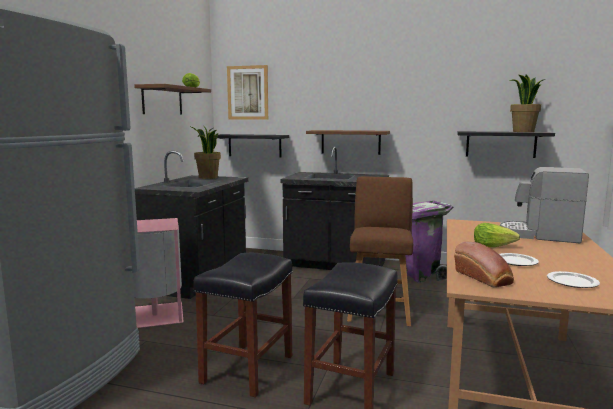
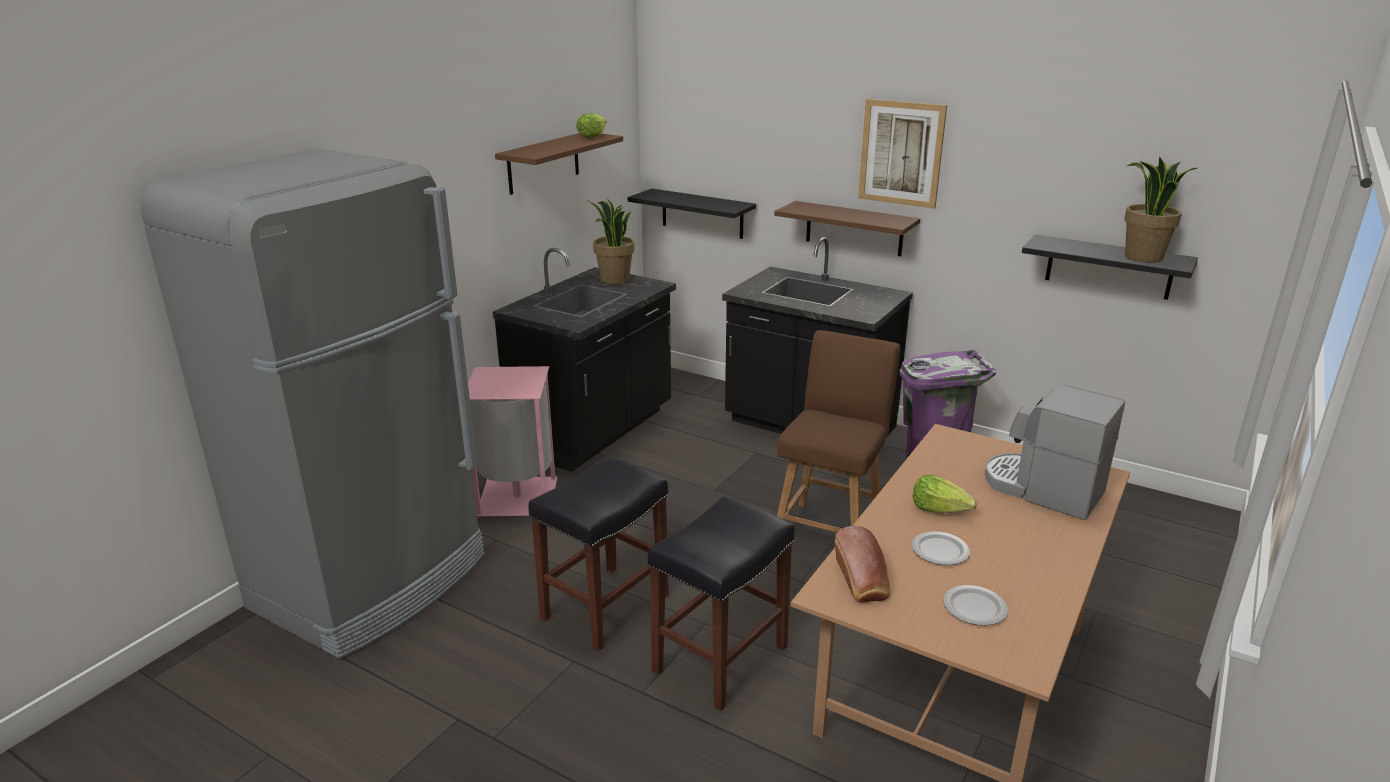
camera: 15 degrees right, 15 degrees up
picture [227,65,268,120] -> picture moved to [858,99,947,209]

